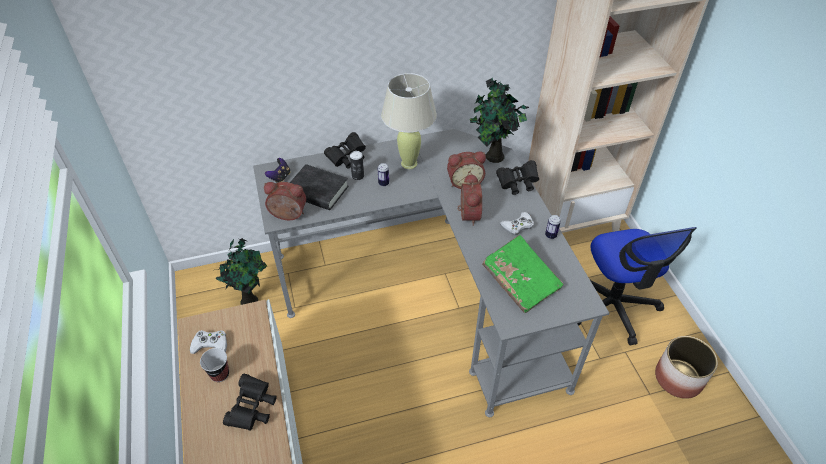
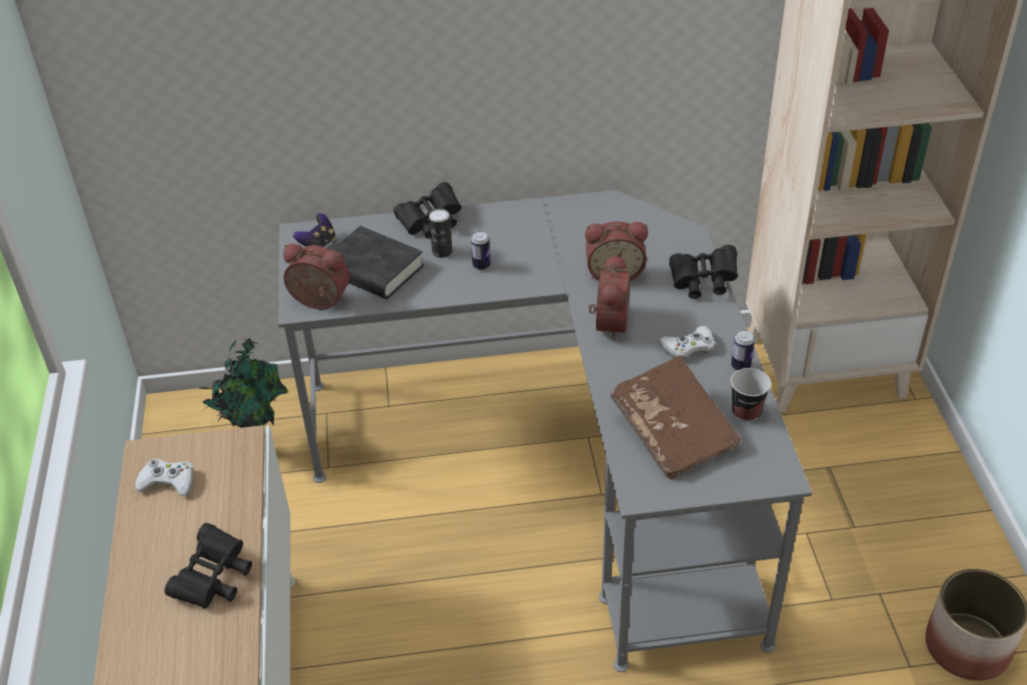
camera: 10 degrees right, 5 degrees down
cup [200,348,229,382] -> cup moved to [731,368,771,422]
beige table lamp [381,73,437,169] -> none
potted plant [470,78,529,163] -> none
green book [482,235,564,313] -> brown book [611,356,742,479]
office chair [577,227,697,346] -> none

